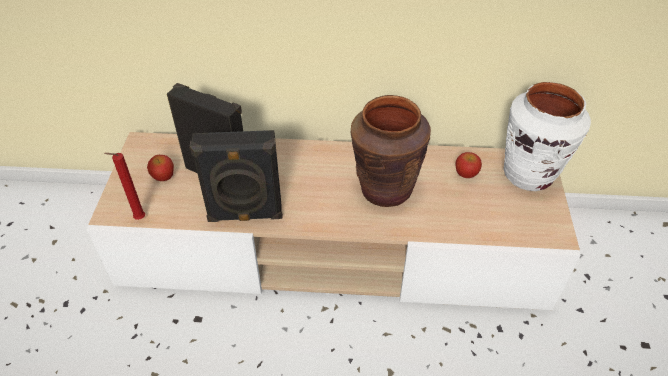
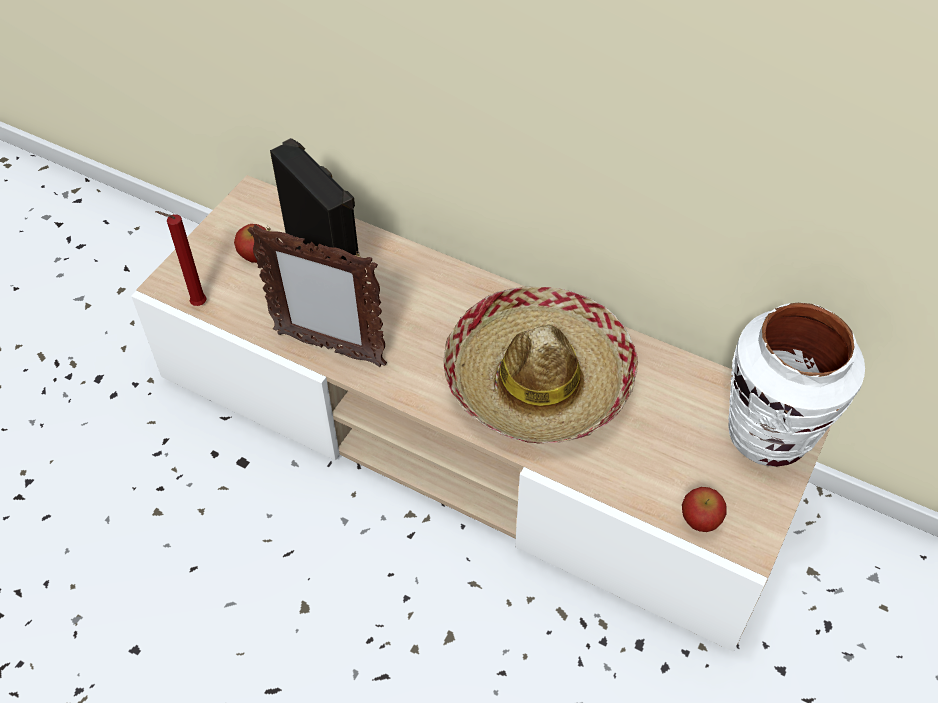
camera: 25 degrees right, 5 degrees up
black speaker [190,130,282,222] -> picture frame [248,224,387,367]
brown vase [350,95,431,207] -> hat [443,287,638,444]
apple [455,152,482,178] -> apple moved to [682,487,727,532]

